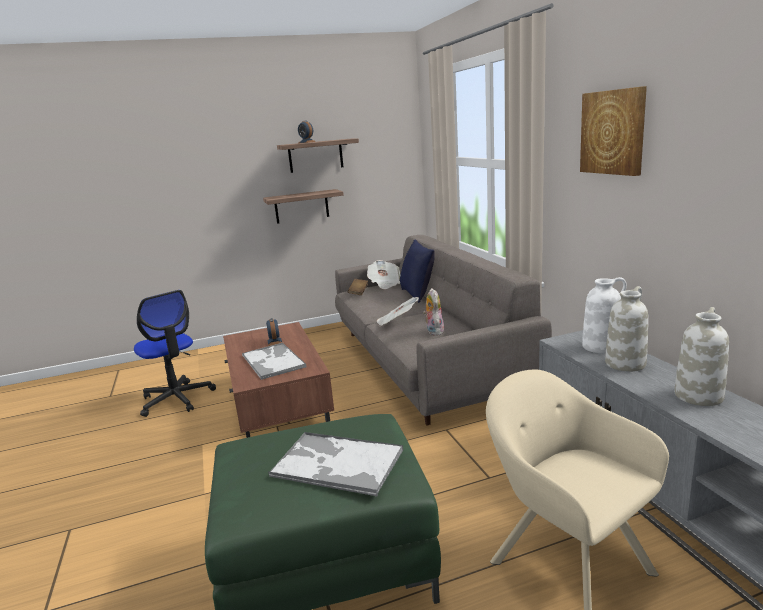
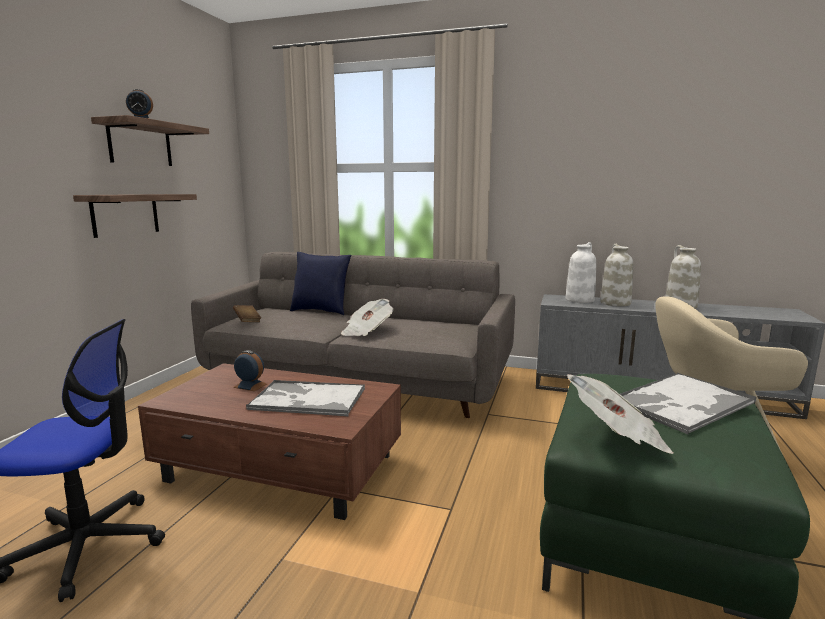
camera: 55 degrees left, 5 degrees down
newspaper [367,260,400,289] -> newspaper moved to [567,374,673,454]
plush toy [423,288,444,335] -> none
picture [580,86,647,176] -> none

